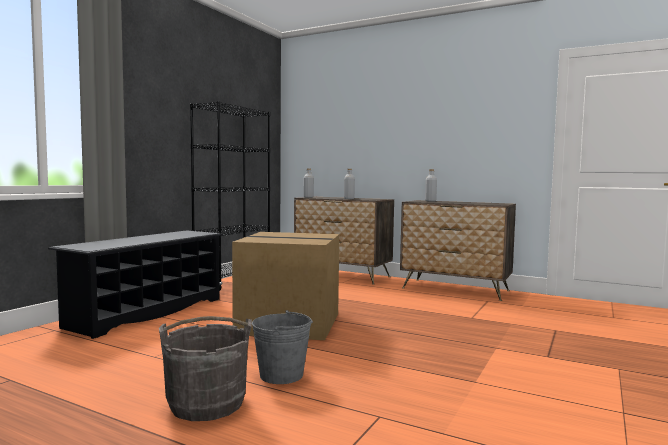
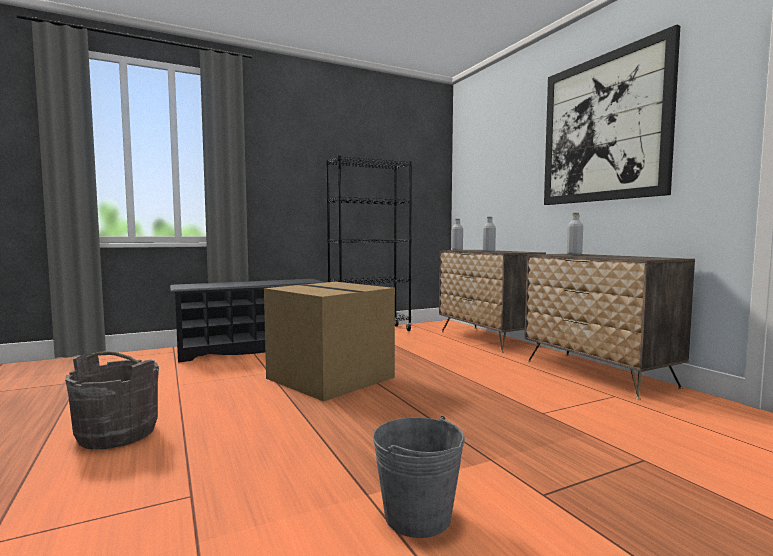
camera: 35 degrees right, 0 degrees up
grey bucket [252,310,313,384] -> grey bucket moved to [373,416,465,538]
none -> picture [544,25,680,205]

